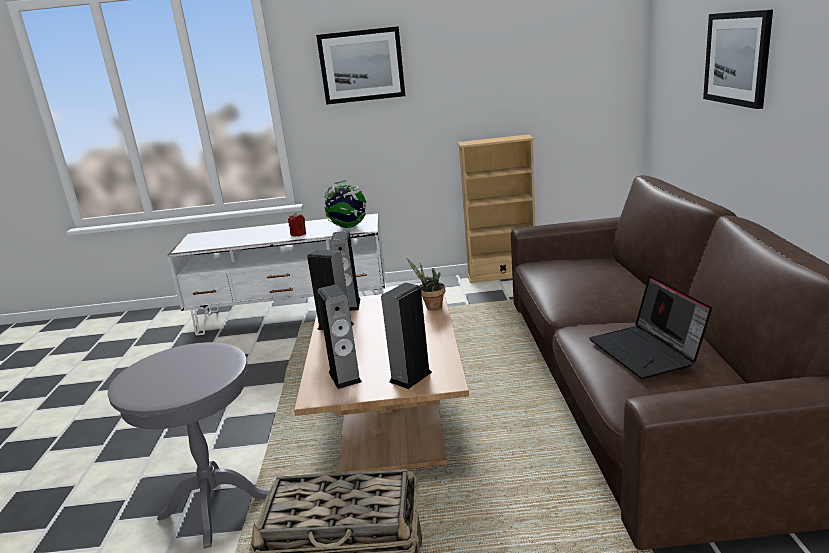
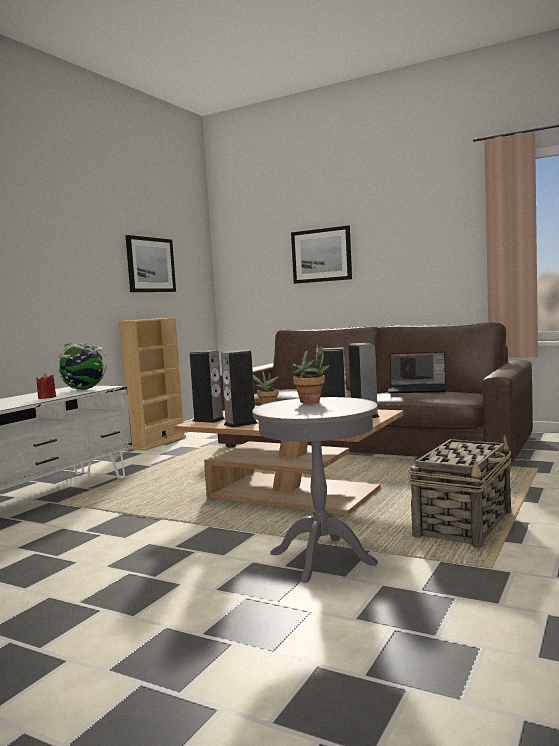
camera: 60 degrees left, 15 degrees down
picture [316,26,405,105] -> picture moved to [125,235,176,292]
none -> potted plant [292,344,330,403]

